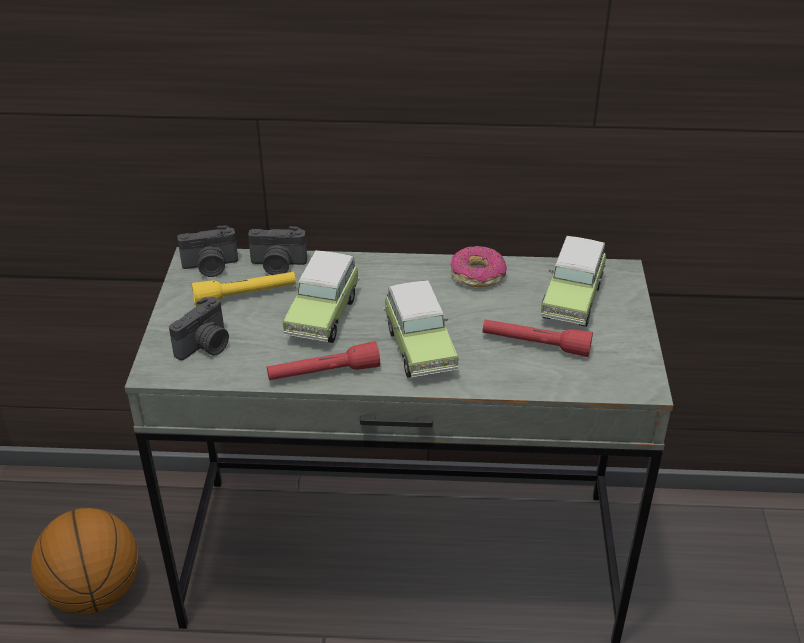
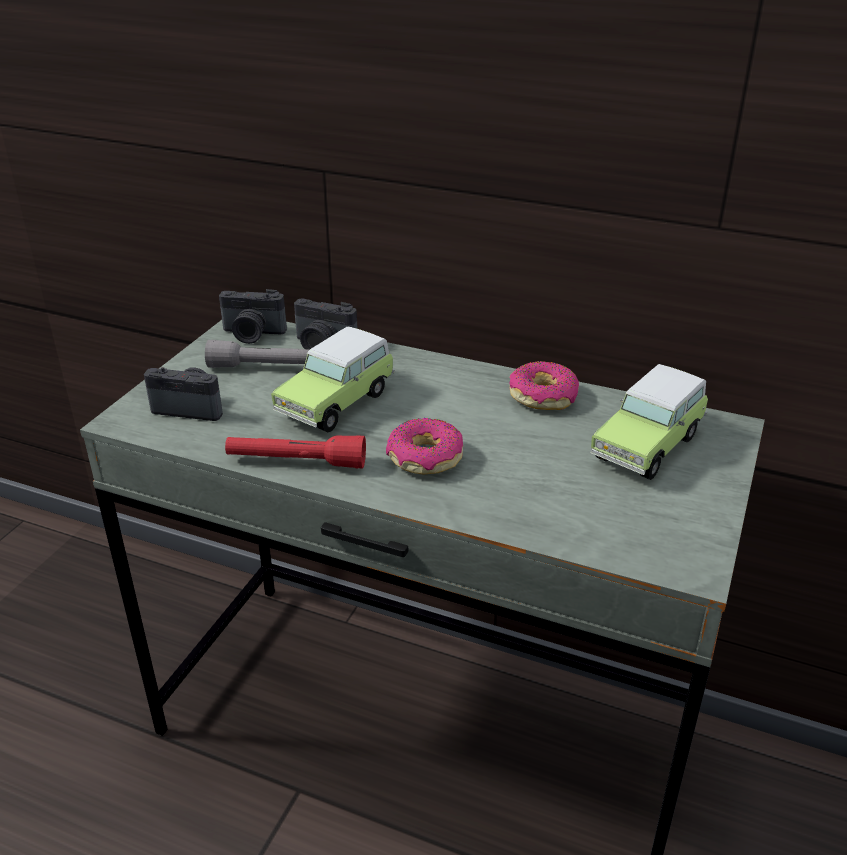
camera: 20 degrees right, 5 degrees down
basketball [31,508,139,614] -> none
camera [169,297,229,360] -> camera turned 135 degrees counterclockwise [144,367,223,421]
yellow flashlight [191,272,296,307] -> grey flashlight [205,340,310,368]
toy car [383,280,459,378] -> donut [386,418,463,474]
red flashlight [483,319,593,357] -> none

